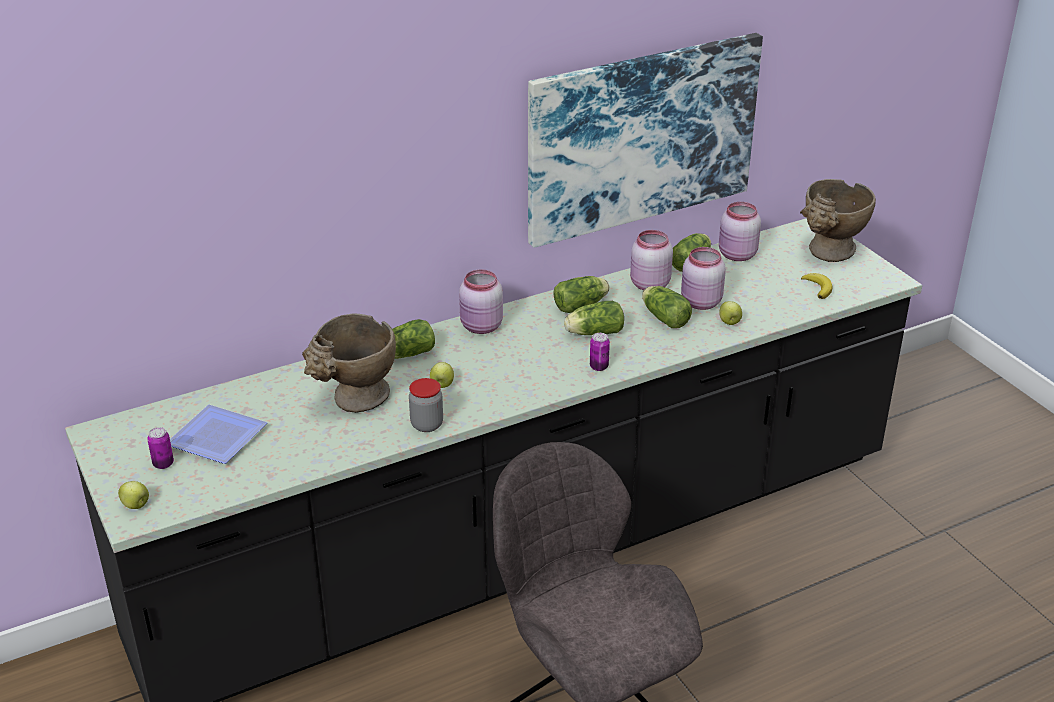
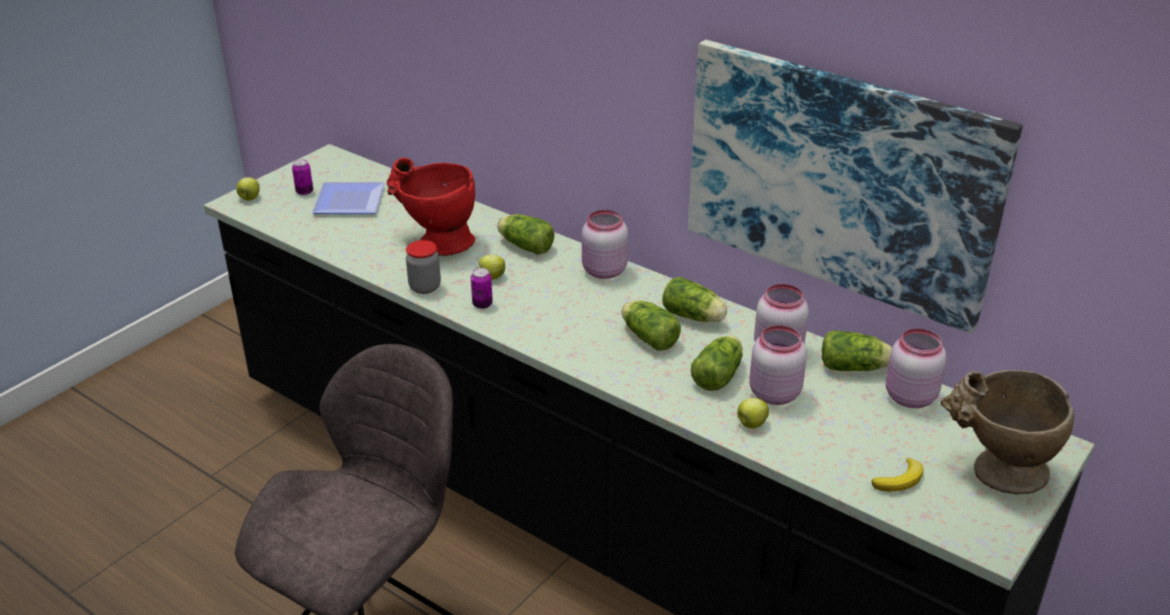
camera: 65 degrees right, 0 degrees up
beige vase [302,314,396,413] -> red vase [387,158,475,256]
can [590,333,610,371] -> can moved to [471,268,493,309]

